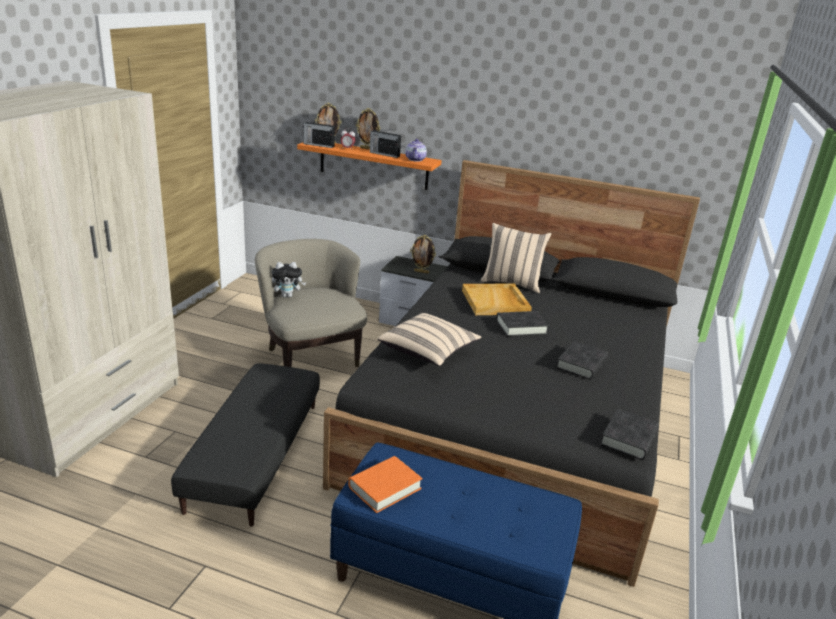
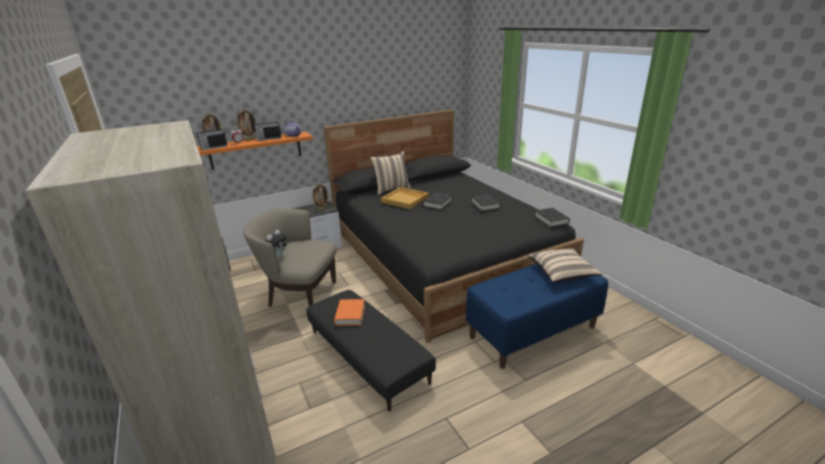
camera: 45 degrees left, 0 degrees up
orange book [348,456,423,513] -> orange book moved to [334,299,365,326]
beige pillow [377,313,481,366] -> beige pillow moved to [528,249,603,283]

